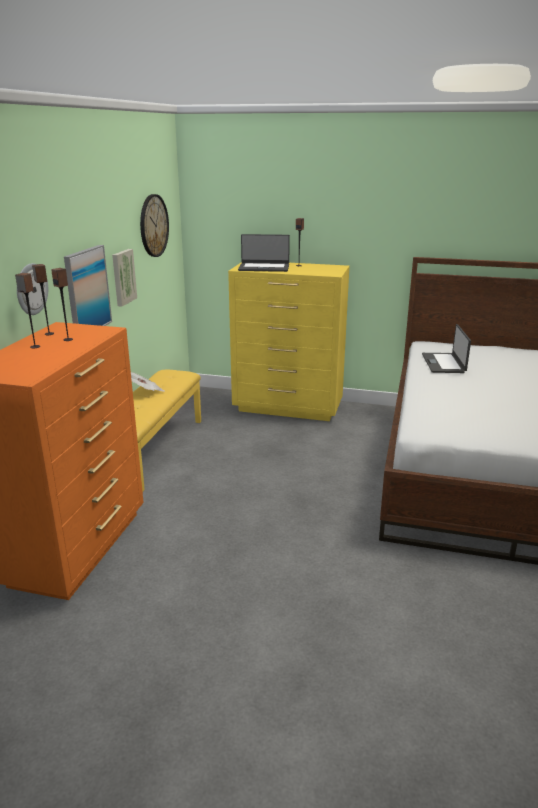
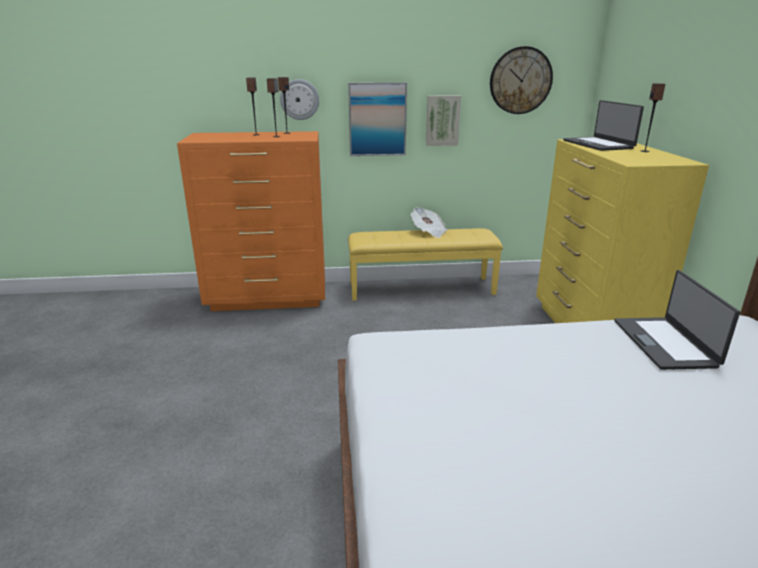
camera: 70 degrees right, 0 degrees up
laptop [422,324,471,373] -> laptop turned 75 degrees counterclockwise [614,270,740,370]

